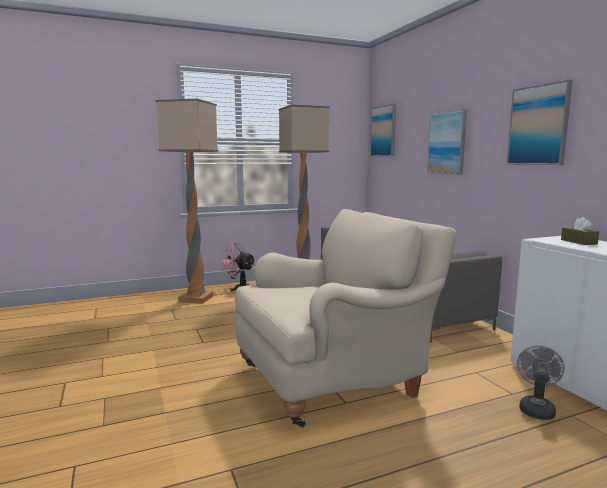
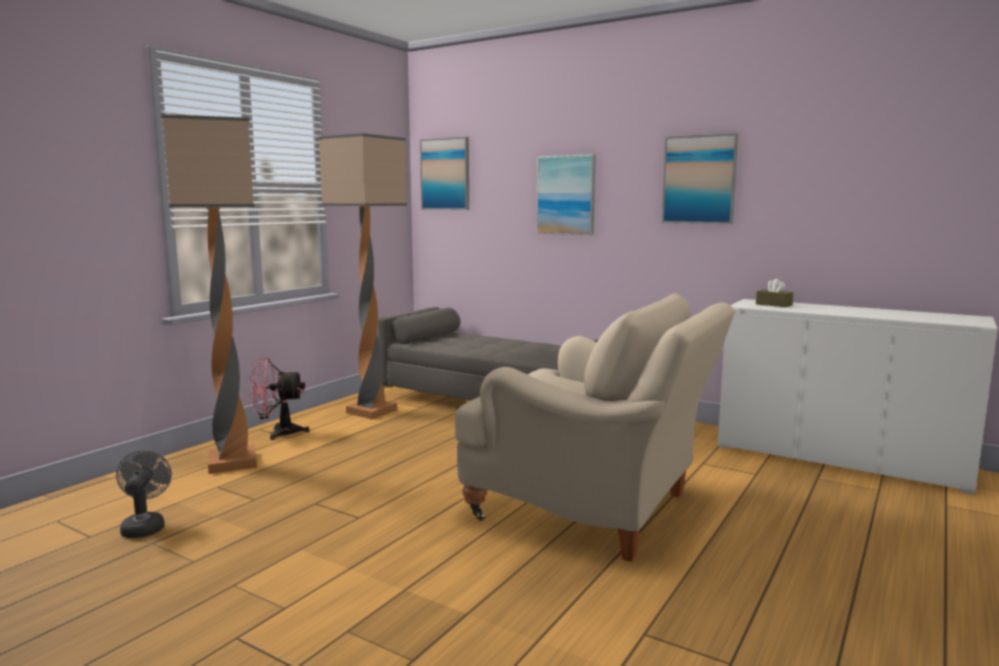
camera: 35 degrees left, 0 degrees up
beige armchair [235,209,457,427] -> beige armchair turned 90 degrees clockwise [455,293,735,562]
grey fan [517,345,564,420] -> grey fan moved to [116,450,172,538]

